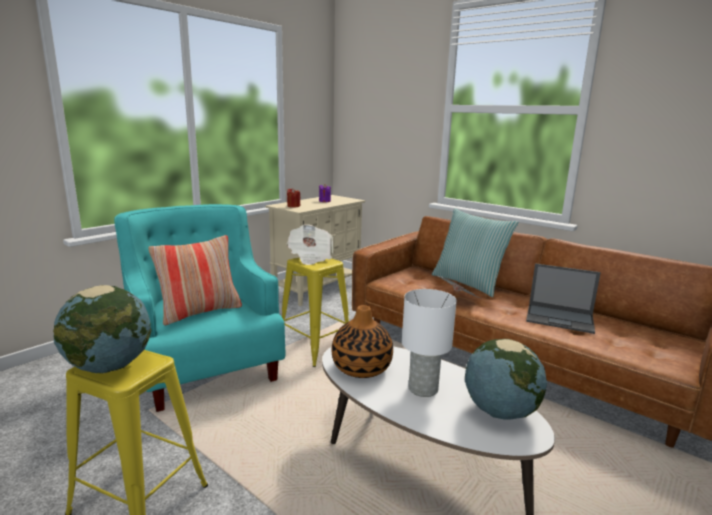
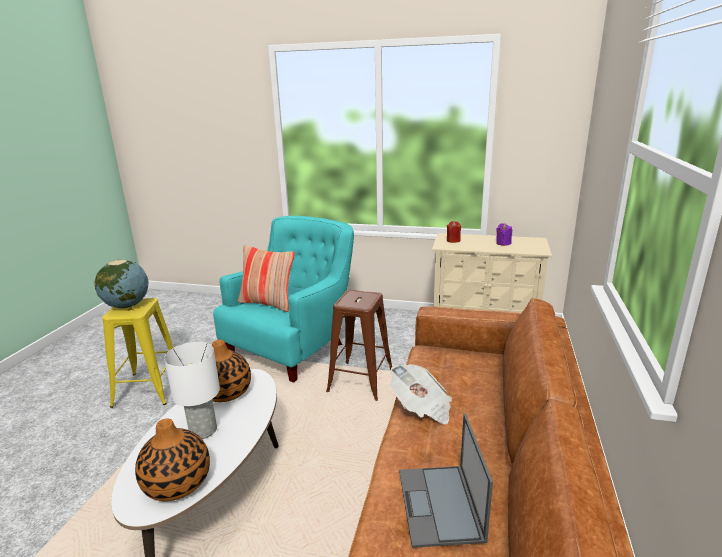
camera: 65 degrees right, 5 degrees up
yellow stool [282,257,349,367] -> brown stool [326,290,392,401]
newspaper [287,224,333,265] -> none
pillow [432,209,518,297] -> none
globe [465,339,547,420] -> vase [135,418,210,501]

